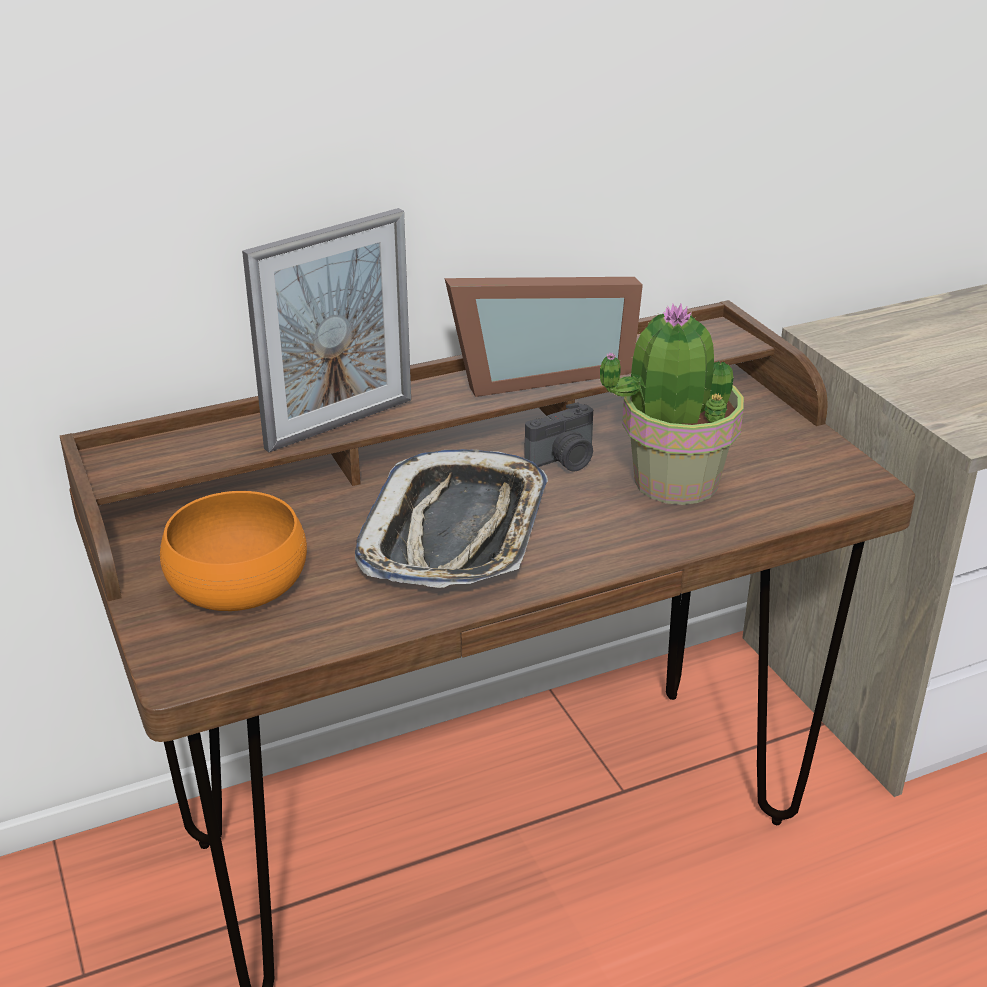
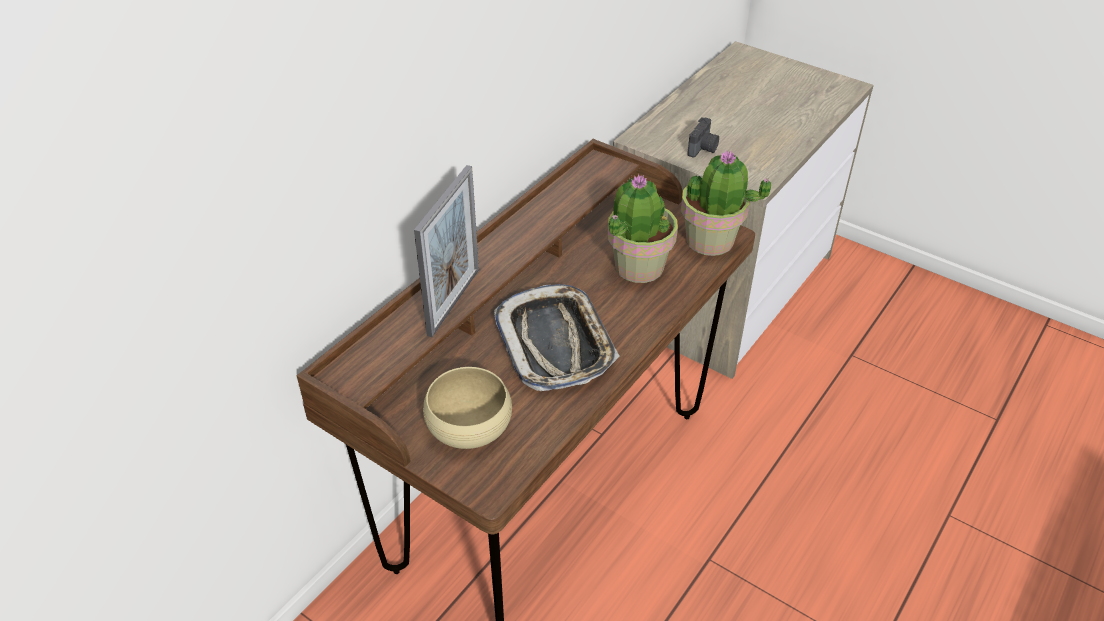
camera: 30 degrees left, 10 degrees up
orange bowl [160,491,307,611] -> beige bowl [423,367,512,449]
picture frame [445,277,643,397] -> none
camera [524,402,593,472] -> camera moved to [687,118,719,157]
none -> potted plant [681,150,771,256]

